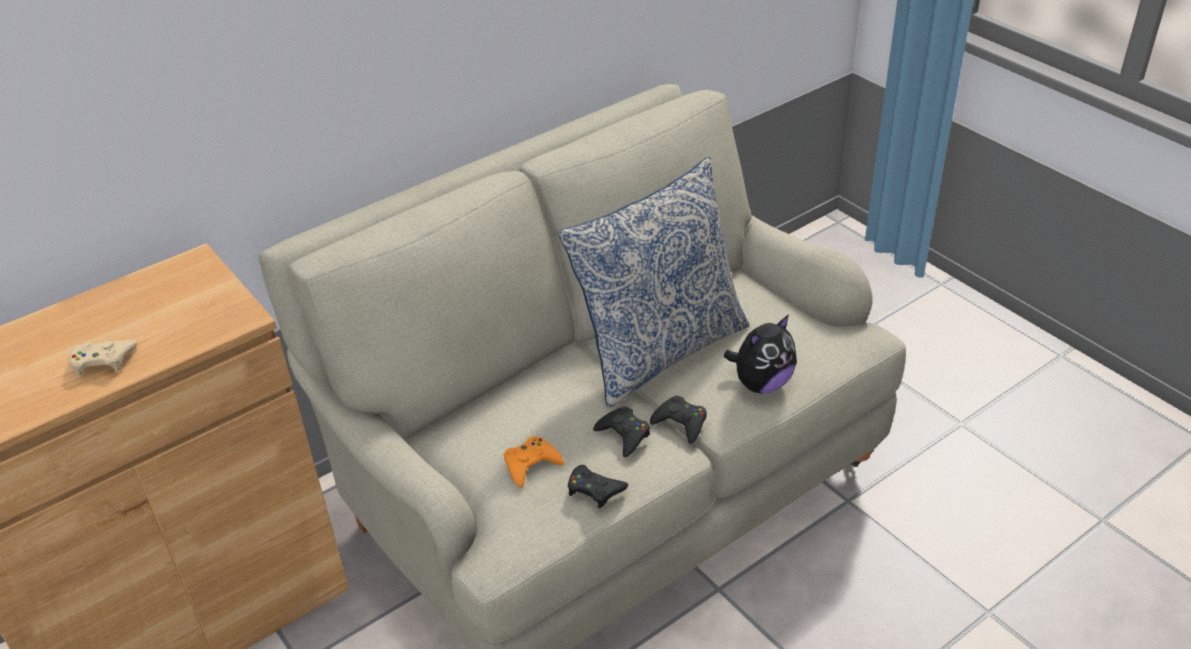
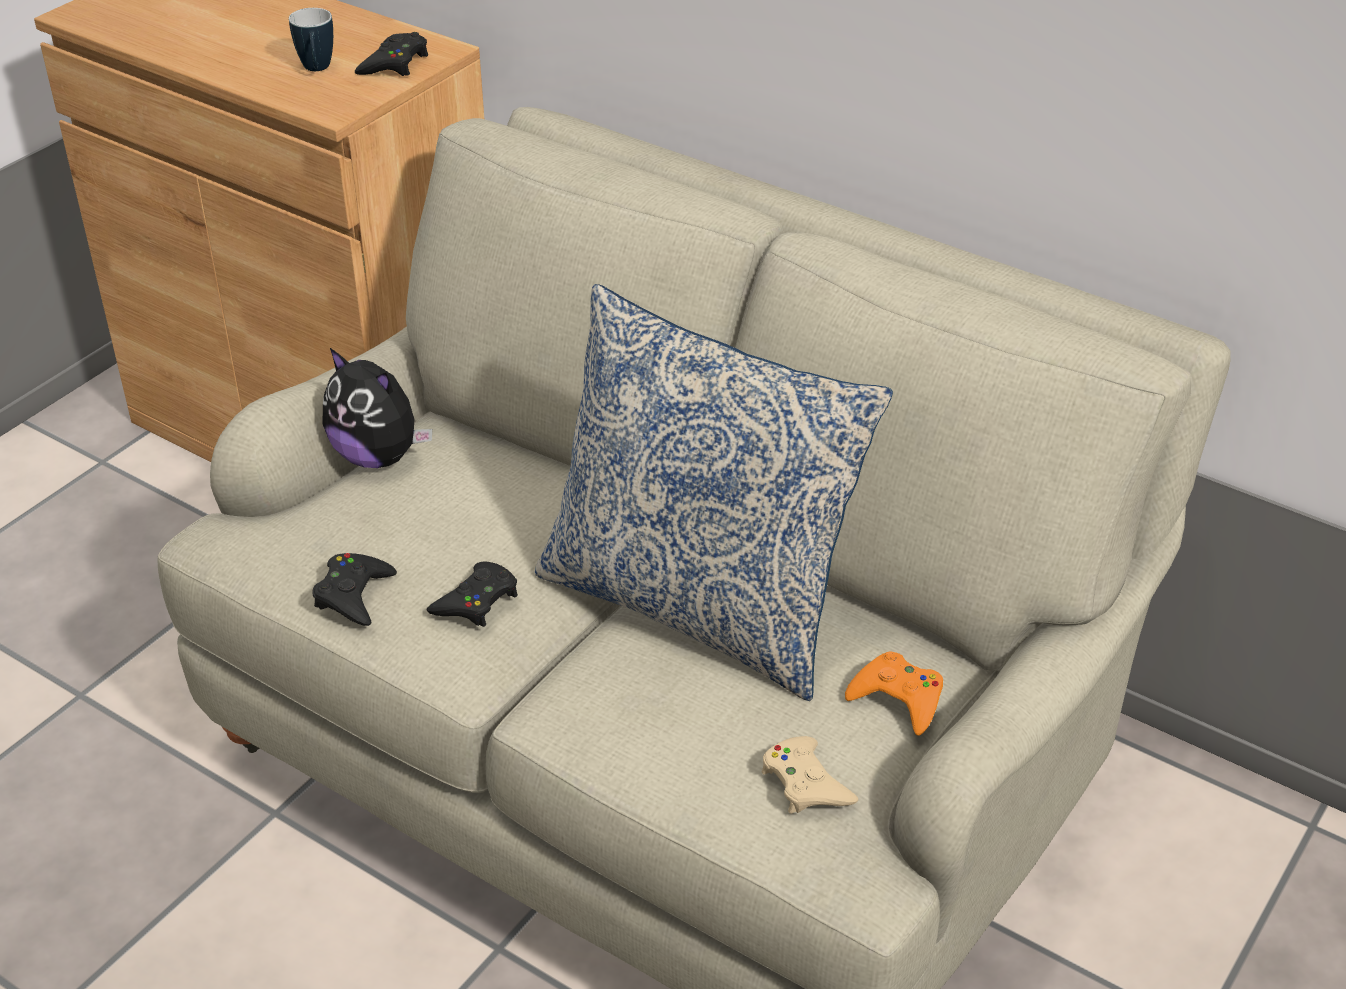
camera: 70 degrees right, 0 degrees up
beige game controller [70,340,137,376] -> beige game controller moved to [761,736,858,814]
orange game controller [504,436,564,488] -> orange game controller moved to [845,652,943,736]
black game controller [650,396,707,444] -> black game controller moved to [355,32,428,76]
plush toy [724,314,797,393] -> plush toy moved to [322,348,432,468]
none -> mug [289,8,333,71]

